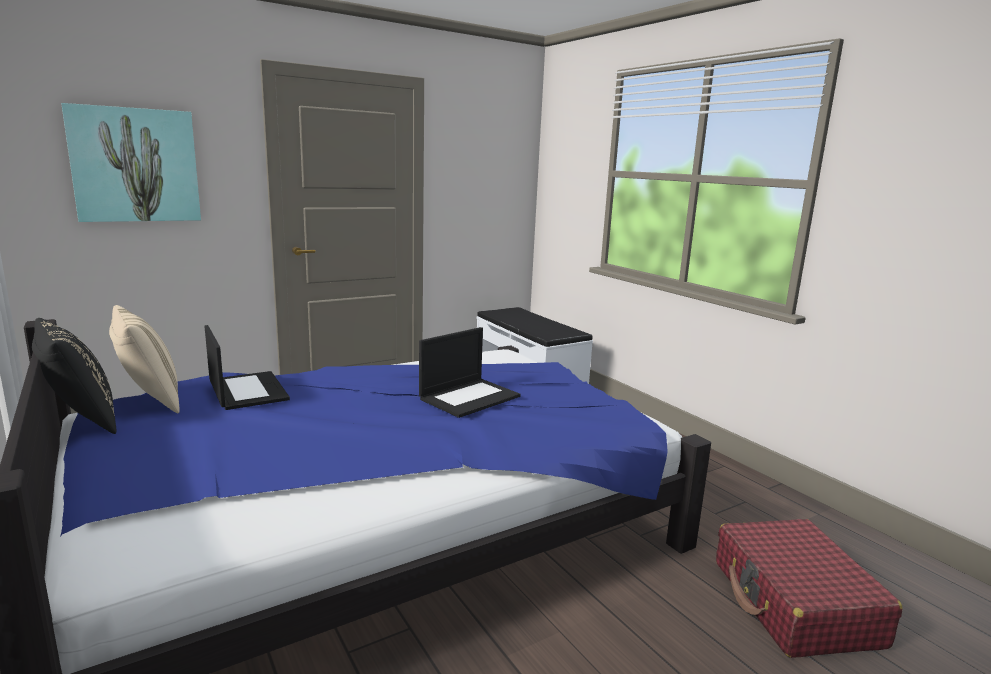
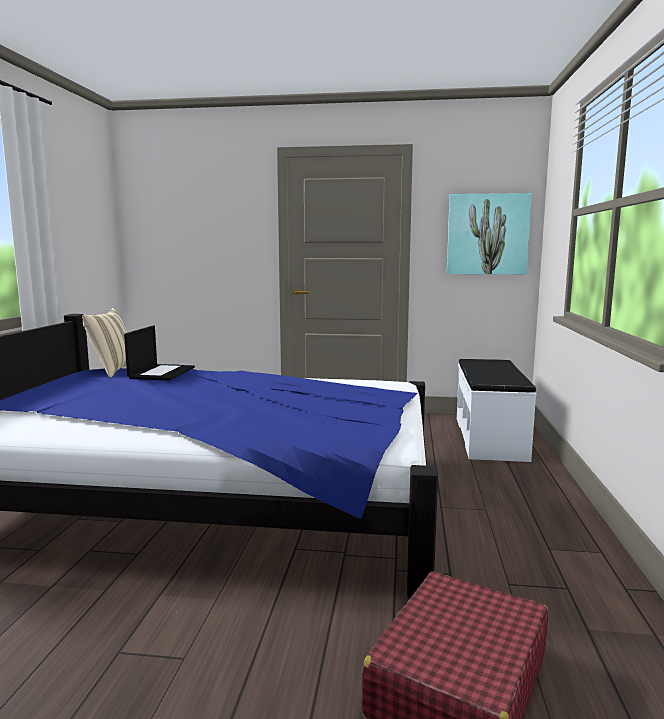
camera: 40 degrees right, 5 degrees down
black pillow [32,318,116,434] -> none
picture [61,103,201,222] -> picture moved to [447,193,532,274]
laptop [419,327,520,418] -> none

